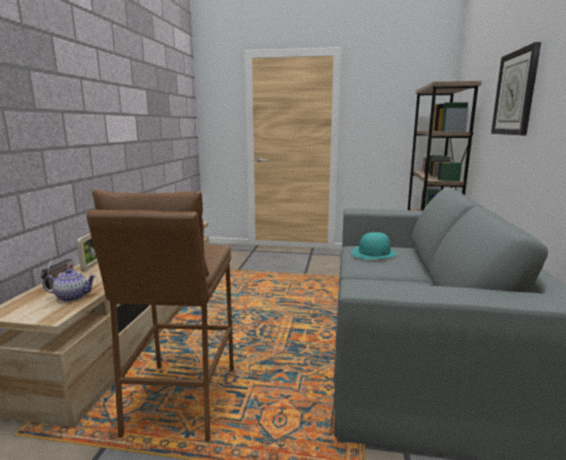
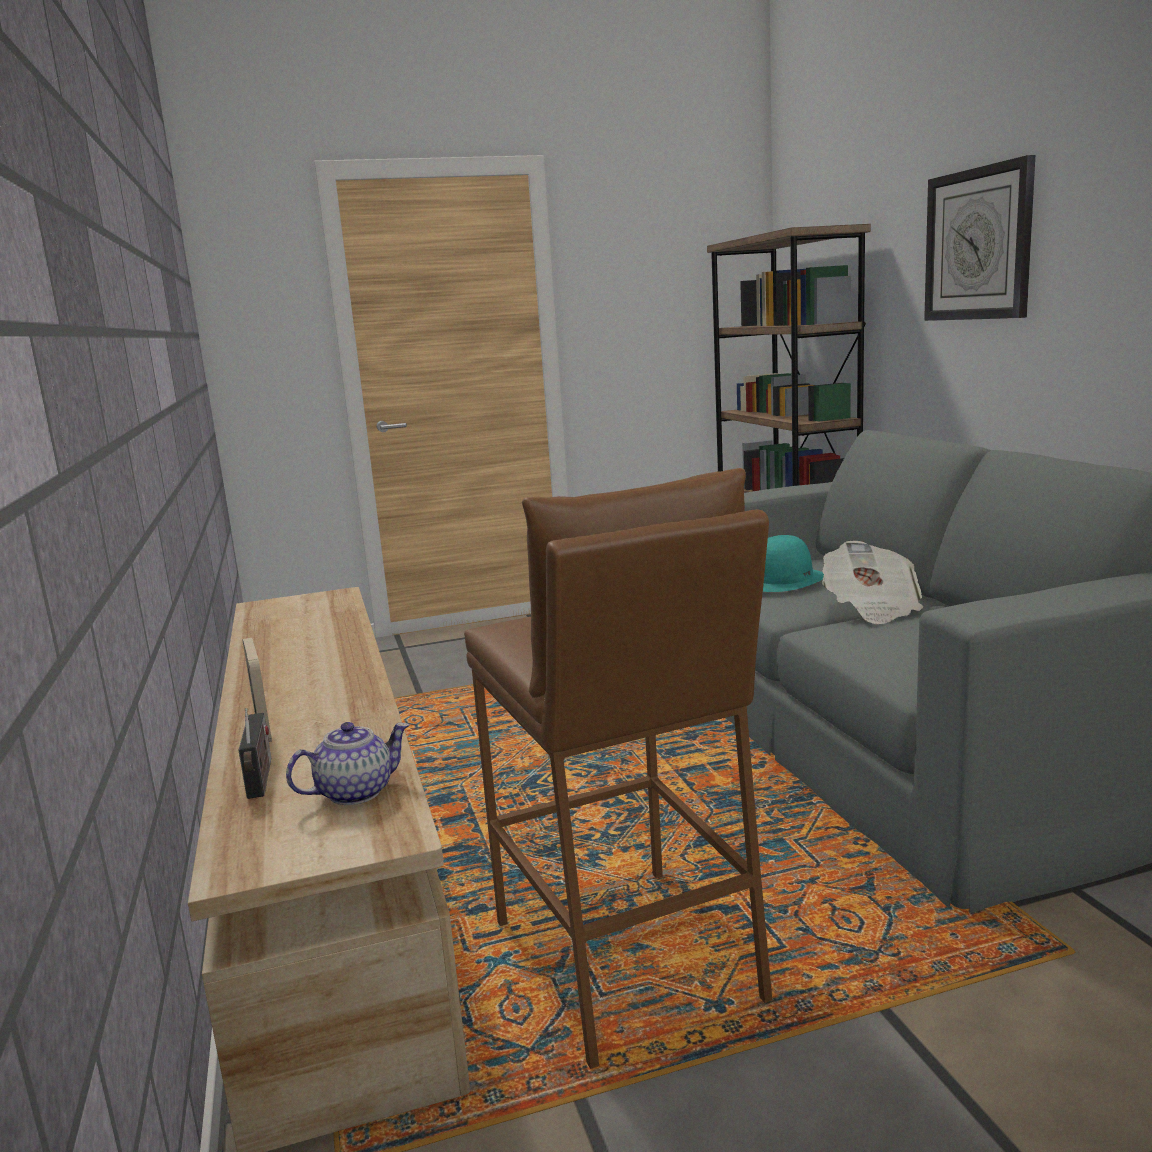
camera: 25 degrees left, 0 degrees up
none -> newspaper [822,541,923,624]

